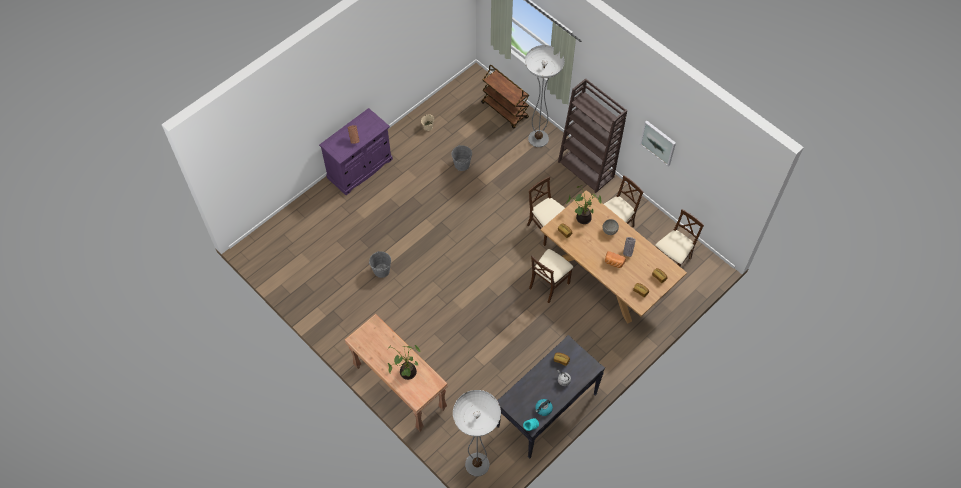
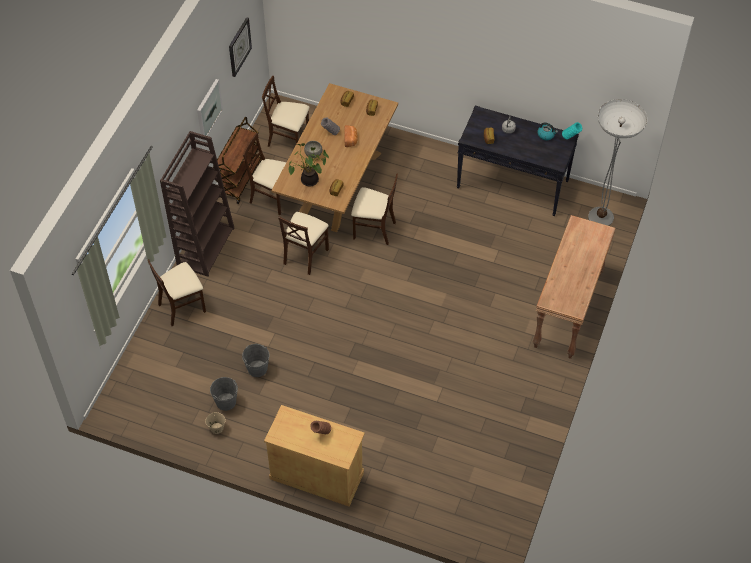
camera: 115 degrees left, 5 degrees down
purple cabinet [319,108,393,195] -> beige cabinet [264,405,365,507]
grey bucket [369,251,391,278] -> grey bucket moved to [210,377,238,411]
potted plant [388,345,421,380] -> none
brown cart [481,65,529,129] -> brown cart moved to [213,117,261,204]
floor lamp [525,45,565,147] -> beige chair [148,259,206,326]
none -> wall clock [229,17,252,77]

